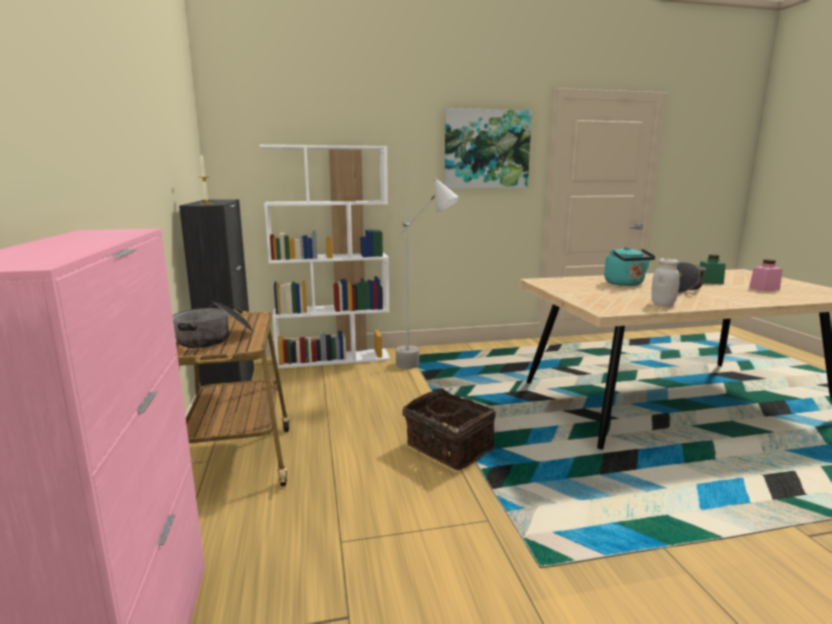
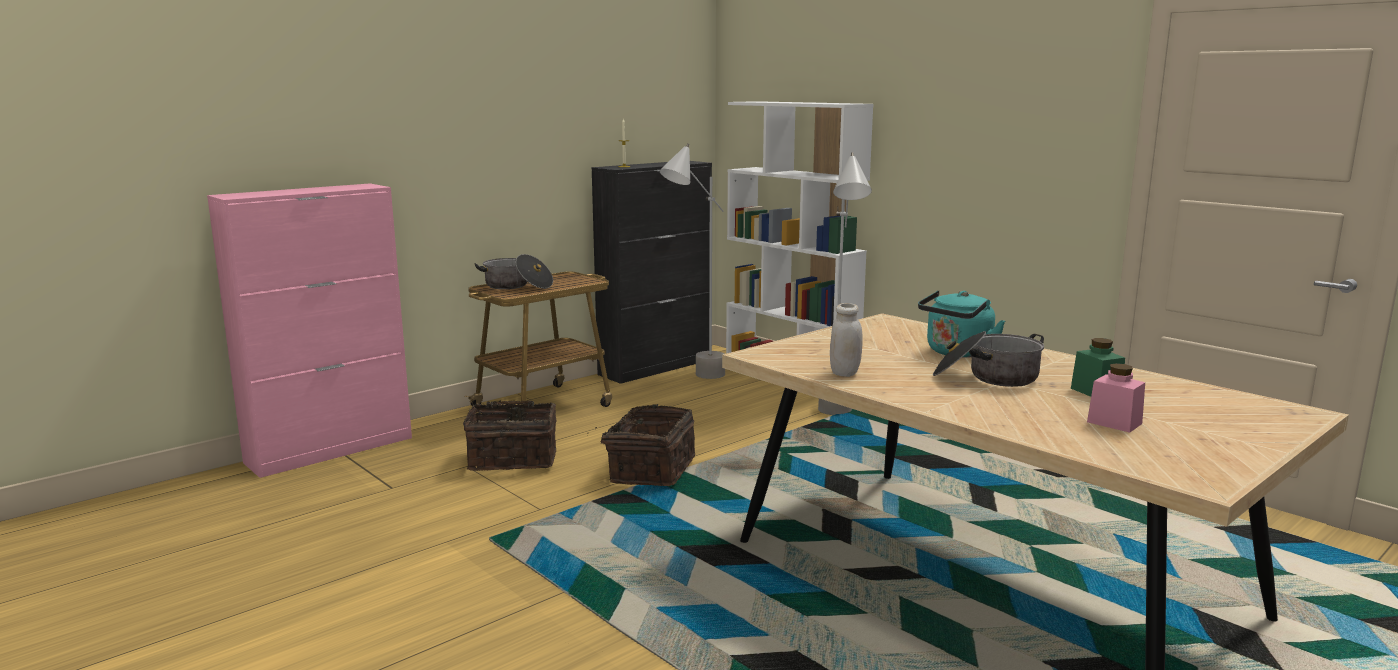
camera: 60 degrees right, 0 degrees up
picture [444,108,532,189] -> none
none -> basket [463,401,557,471]
none -> grey floor lamp [660,143,725,379]

